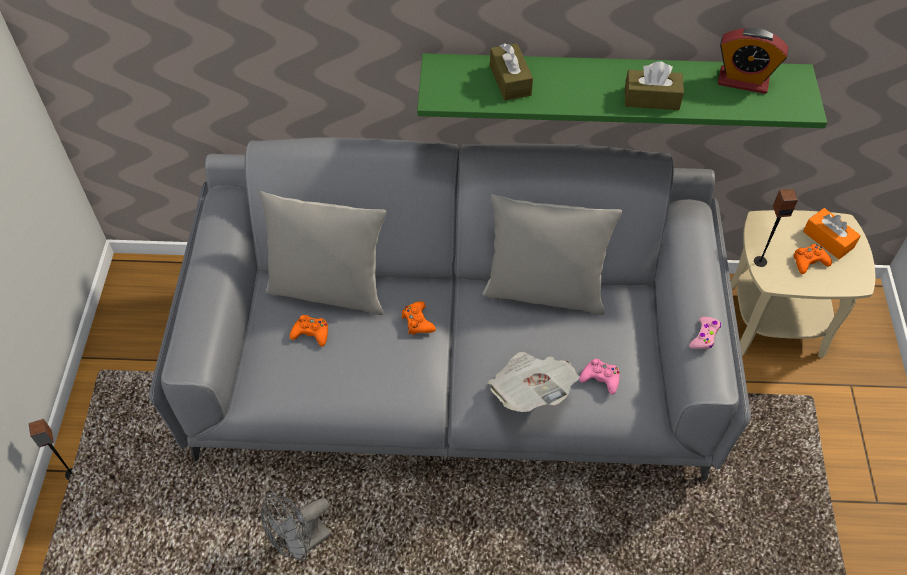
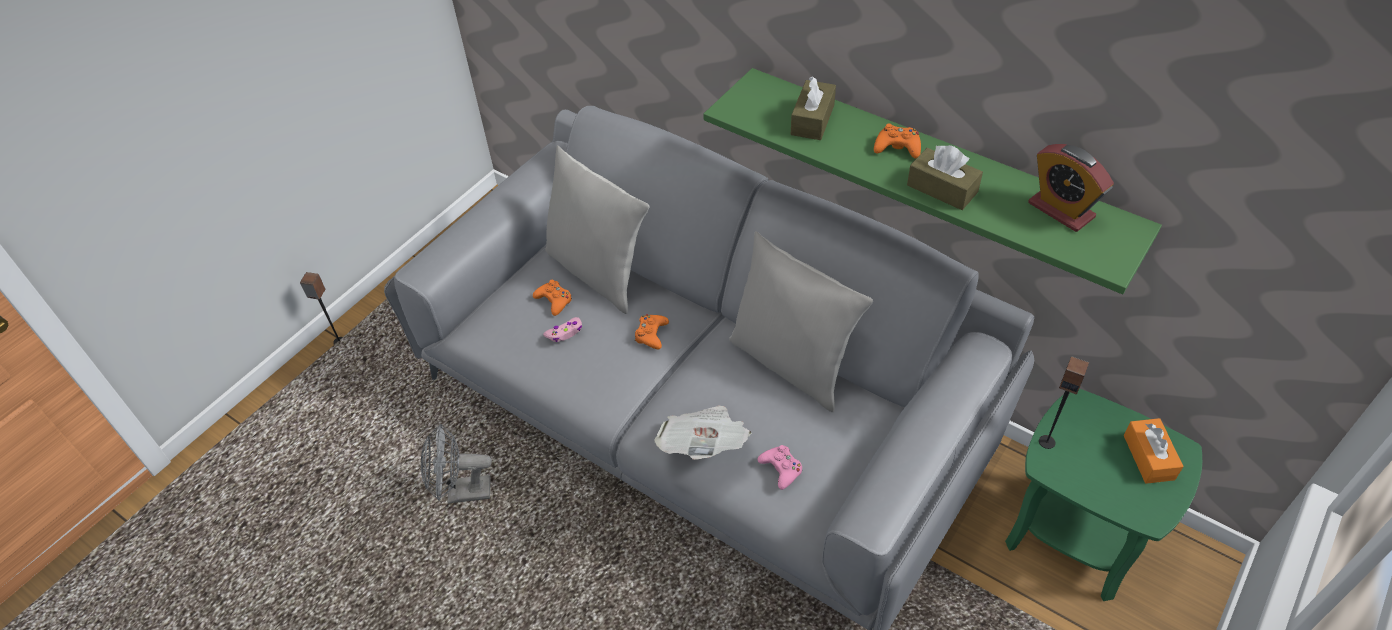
camera: 35 degrees right, 5 degrees down
pink game controller [689,317,721,349] -> pink game controller moved to [543,317,582,342]
beige side table [731,210,876,359] -> green side table [1005,389,1202,601]
orange game controller [794,244,832,274] -> orange game controller moved to [874,124,921,159]

